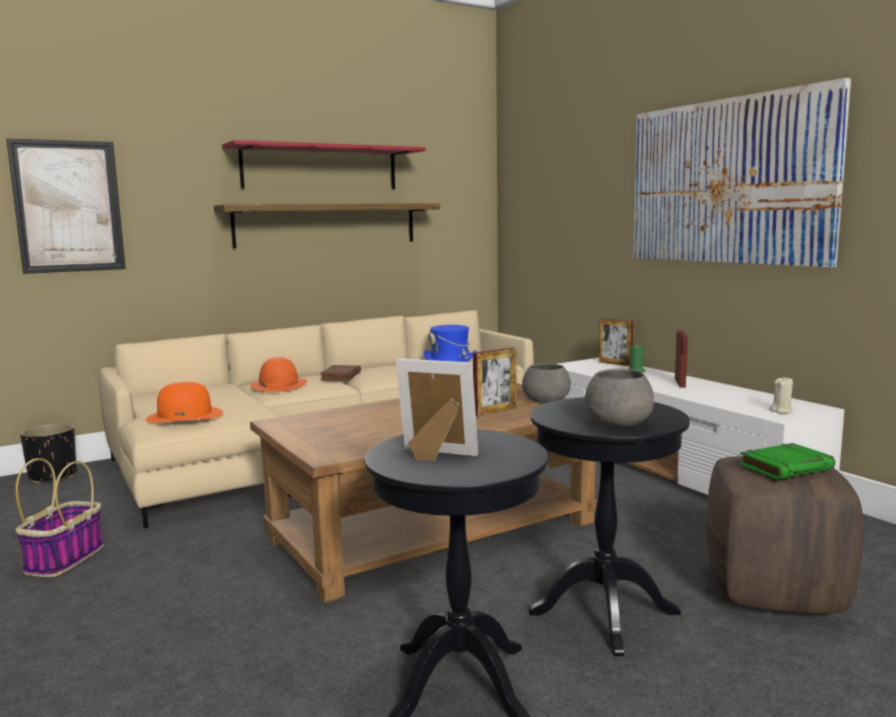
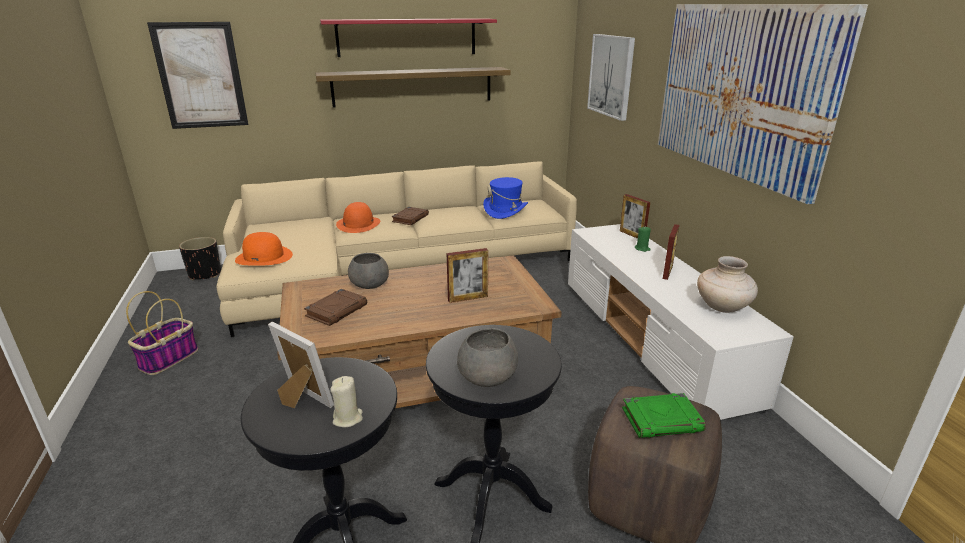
camera: 15 degrees right, 15 degrees up
grey bowl [522,363,571,403] -> grey bowl moved to [348,253,389,289]
beige candle [770,377,793,413] -> beige candle moved to [330,376,363,427]
none -> brown book [304,289,367,326]
none -> picture [587,34,635,121]
none -> beige vase [697,256,758,313]

